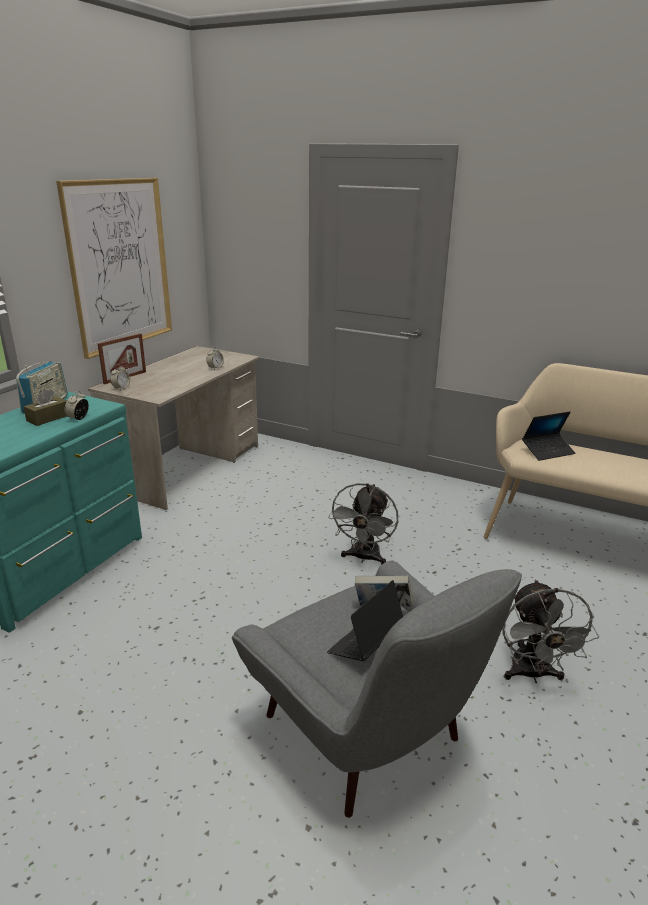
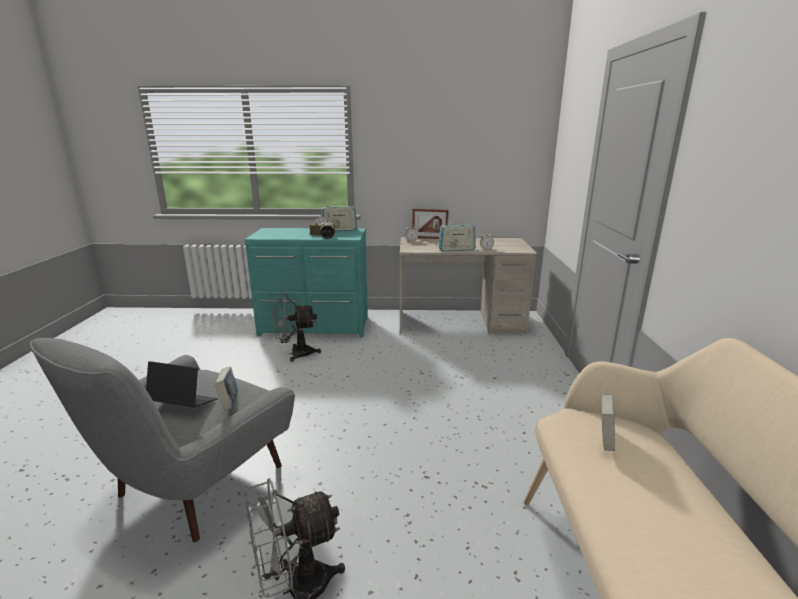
camera: 65 degrees right, 5 degrees down
picture [56,178,172,359] -> none
grey fan [328,483,398,565] -> grey fan moved to [272,293,321,362]
laptop [522,411,575,461] -> book [602,395,615,451]
none -> radio [438,220,476,251]

